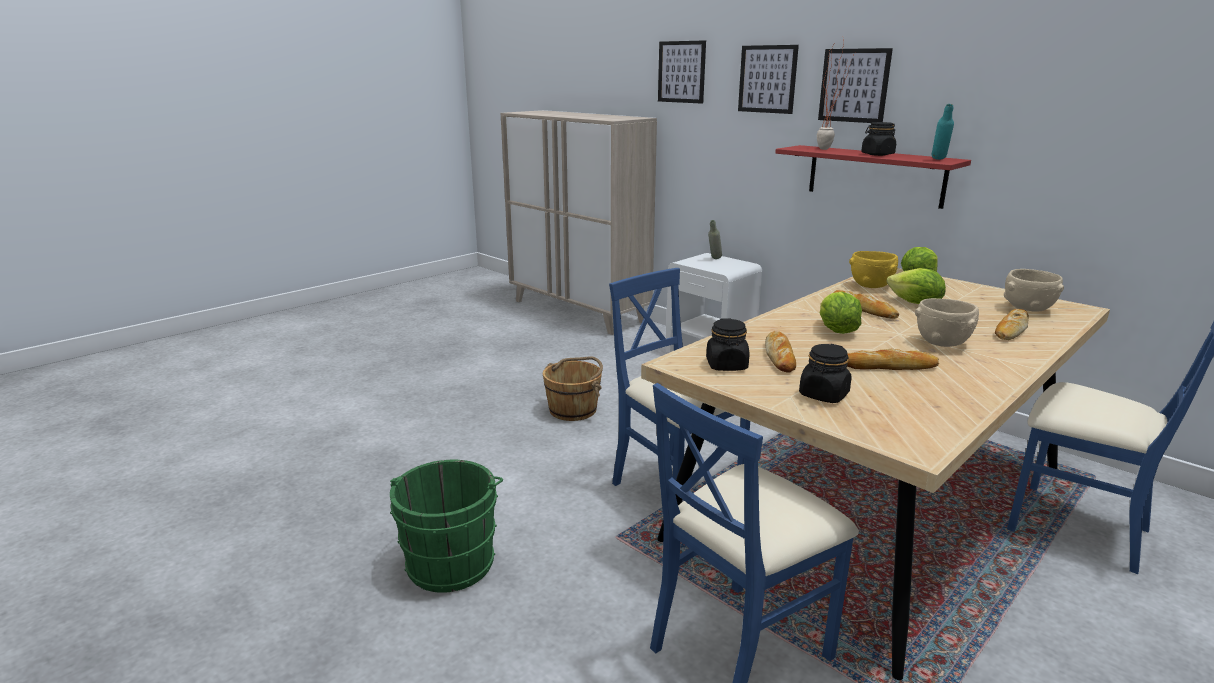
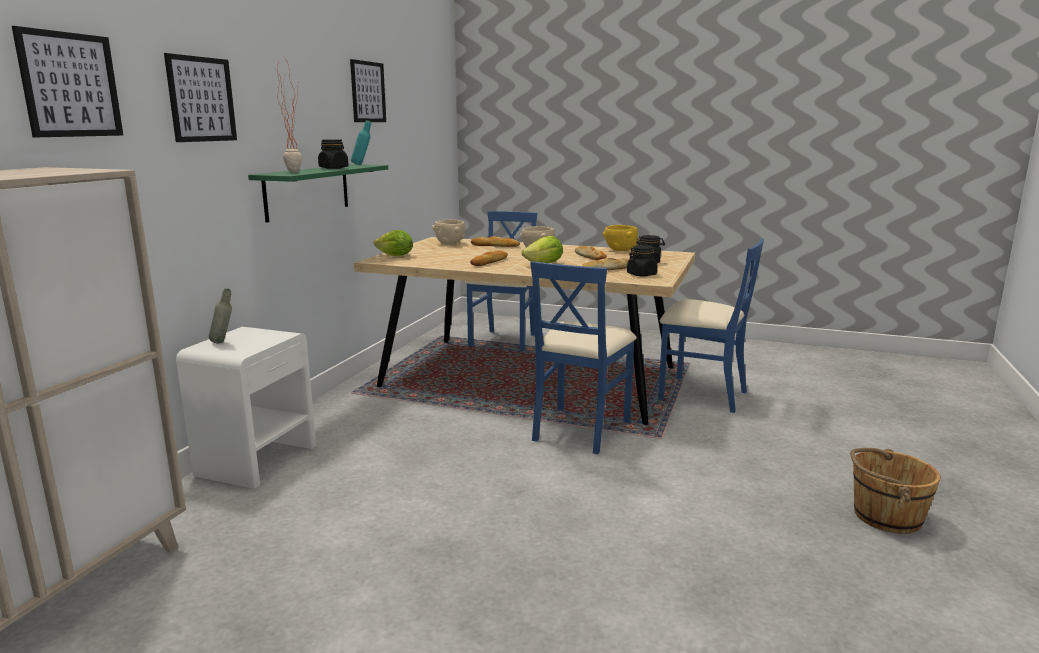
camera: 115 degrees left, 5 degrees down
green bucket [390,459,503,593] -> none
brown bucket [543,356,603,421] -> brown bucket moved to [850,448,940,534]
red shelf [775,145,971,209] -> green shelf [248,164,388,223]
picture [818,48,893,123] -> picture moved to [350,59,386,122]
yellow bowl [849,251,898,288] -> yellow bowl moved to [603,225,638,251]
lettuce [886,268,946,304] -> none

